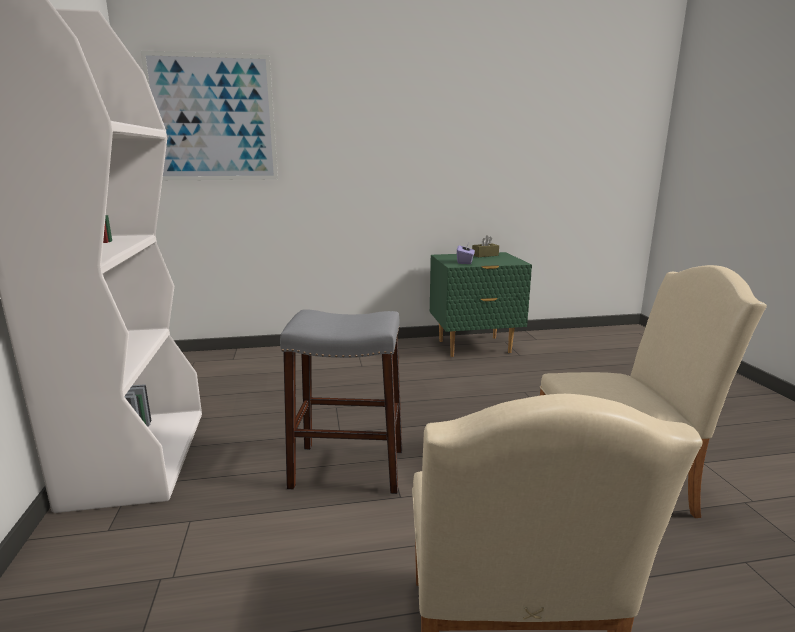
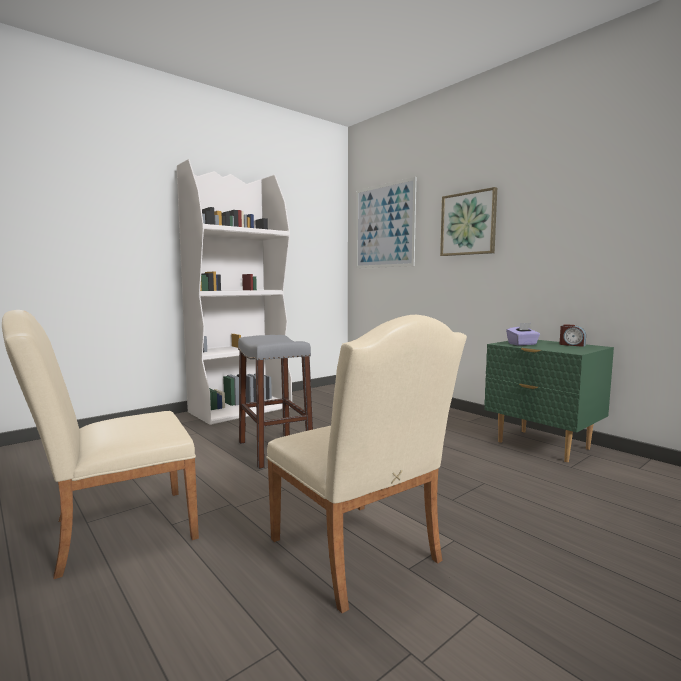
camera: 60 degrees right, 10 degrees down
brown tissue box [472,235,499,257] -> alarm clock [559,324,586,347]
none -> picture [440,187,497,256]

